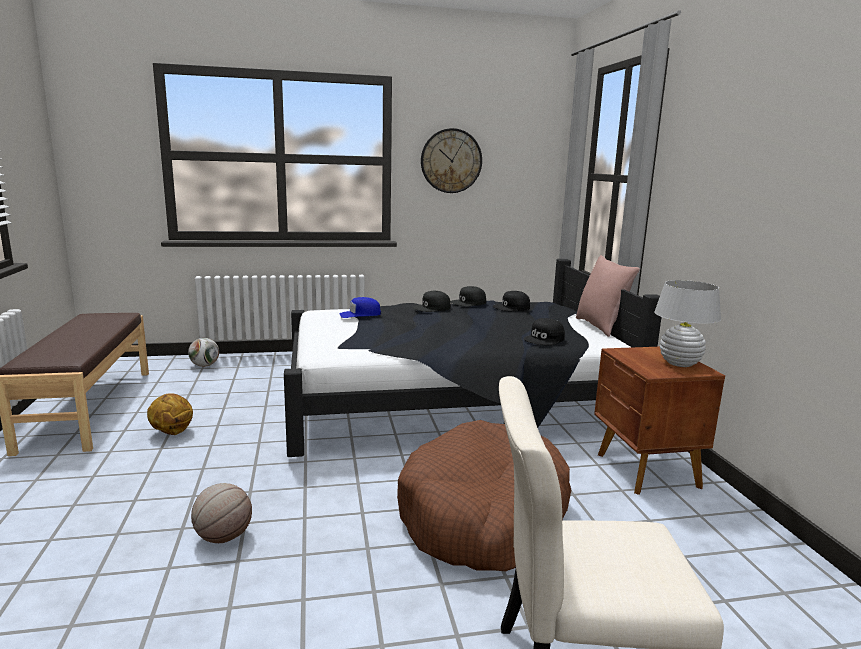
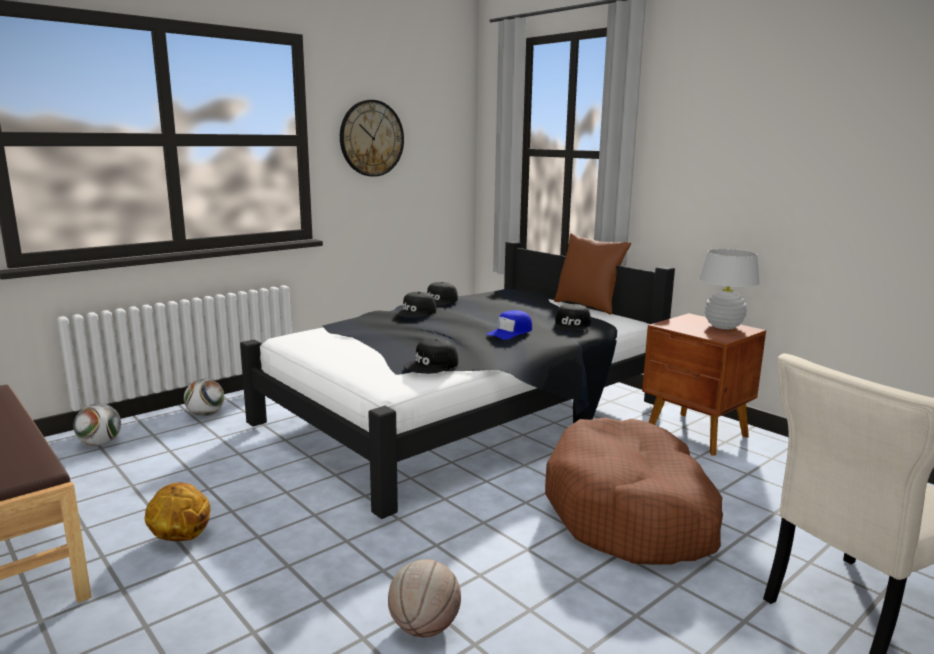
camera: 30 degrees left, 0 degrees up
blue cap [339,297,381,318] -> blue cap moved to [486,310,532,340]
black cap [493,291,530,311] -> black cap moved to [404,338,458,374]
pink pillow [576,255,640,337] -> brown pillow [554,233,631,315]
none -> football [184,379,224,417]

